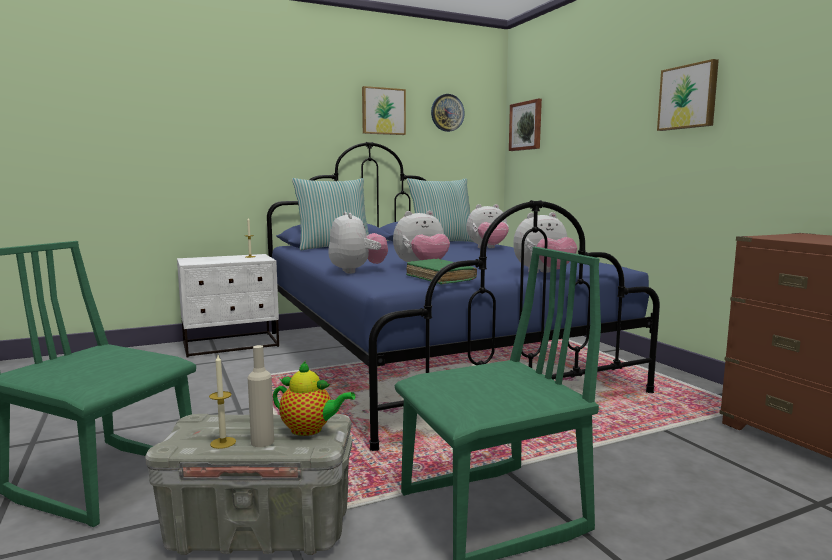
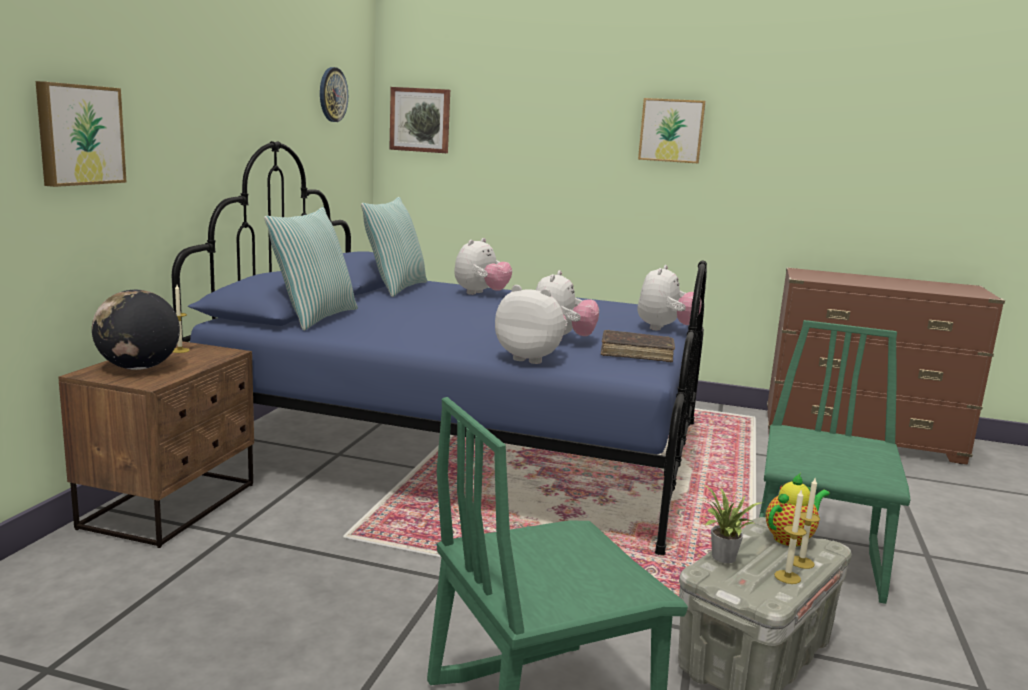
camera: 50 degrees left, 5 degrees up
white nightstand [177,254,279,358] -> brown nightstand [58,341,254,548]
beige bottle [248,345,274,447] -> candle [793,477,820,569]
picture [362,86,406,135] -> picture moved to [36,81,126,187]
green book [406,259,477,285] -> brown book [601,330,675,362]
none -> globe [92,290,180,370]
none -> potted plant [700,485,763,563]

